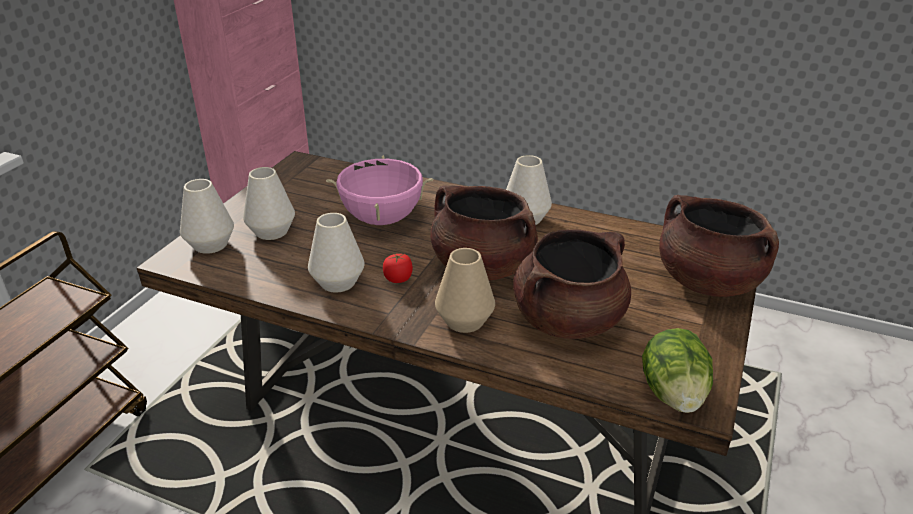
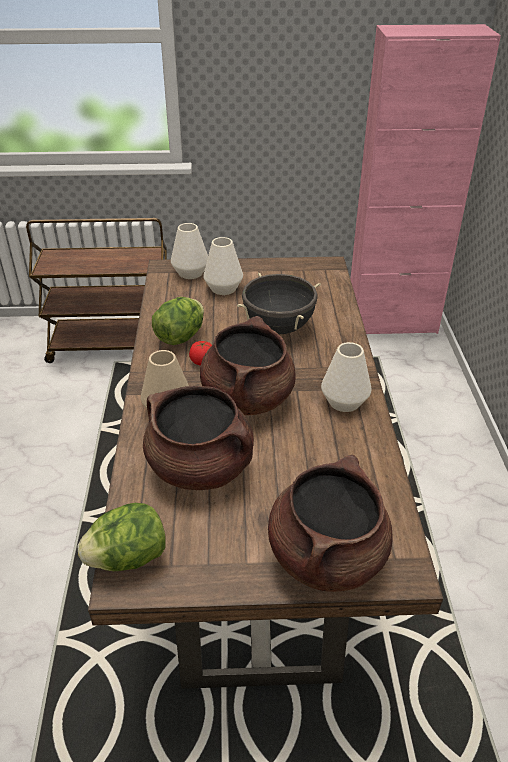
camera: 65 degrees right, 5 degrees up
white vase [308,213,364,293] -> lettuce [152,297,204,345]
pink cooking pot [326,155,433,225] -> black cooking pot [237,273,321,334]

